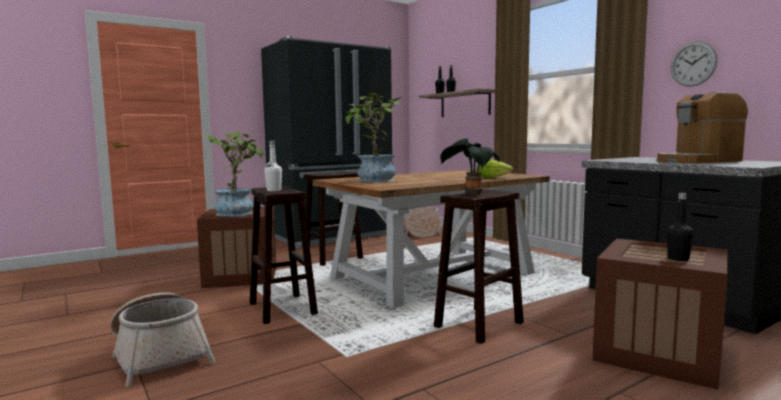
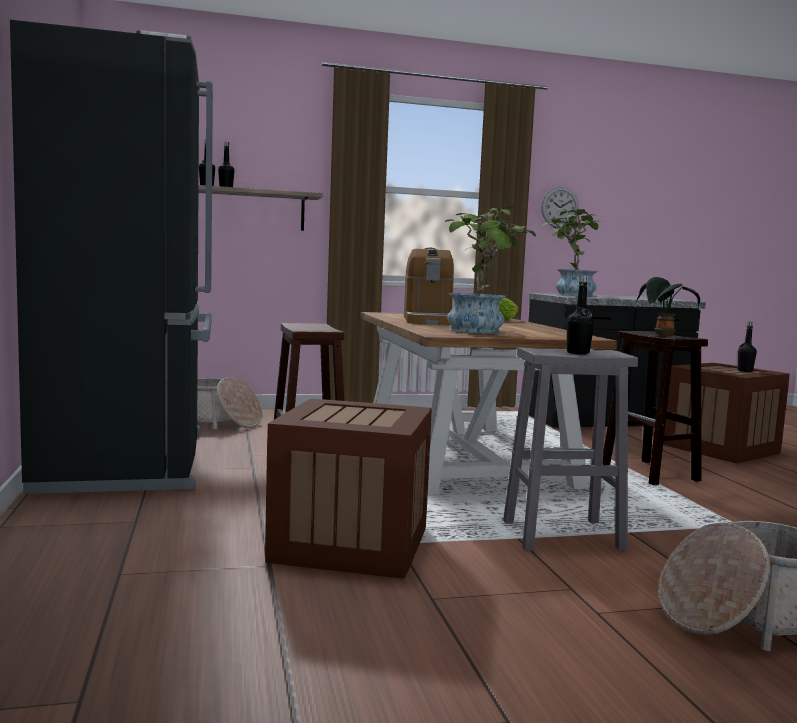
camera: 70 degrees left, 0 degrees up
potted plant [204,132,263,217] -> potted plant moved to [542,208,602,296]
brown stool [250,186,318,324] -> grey stool [503,347,638,551]
white bottle [264,140,282,191] -> black bottle [567,275,594,355]
coffee machine [657,92,748,164] -> coffee machine moved to [404,248,454,325]

